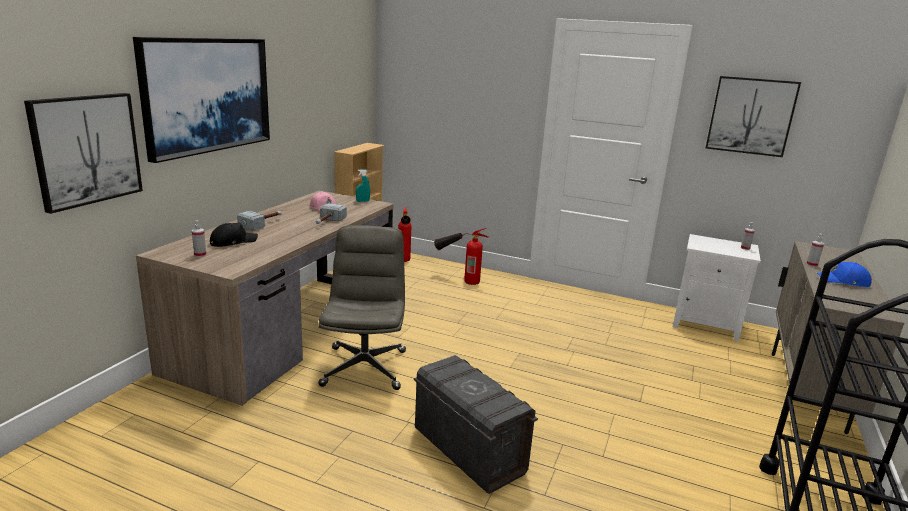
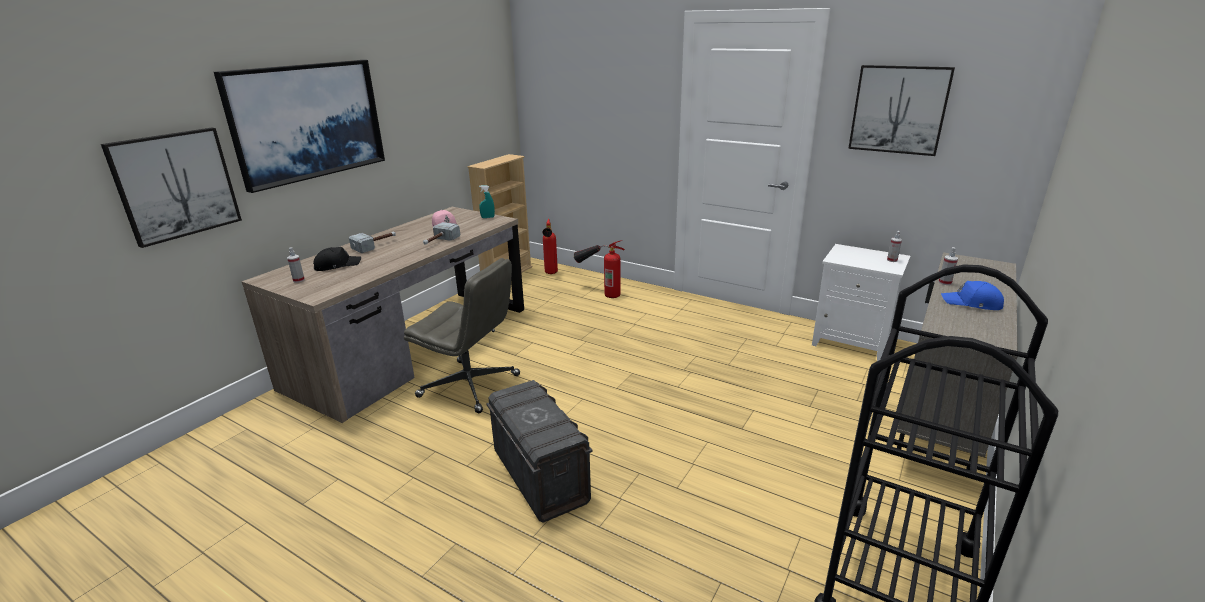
camera: 10 degrees right, 5 degrees up
grey office chair [318,225,406,390] -> grey office chair turned 105 degrees clockwise [404,258,520,413]

